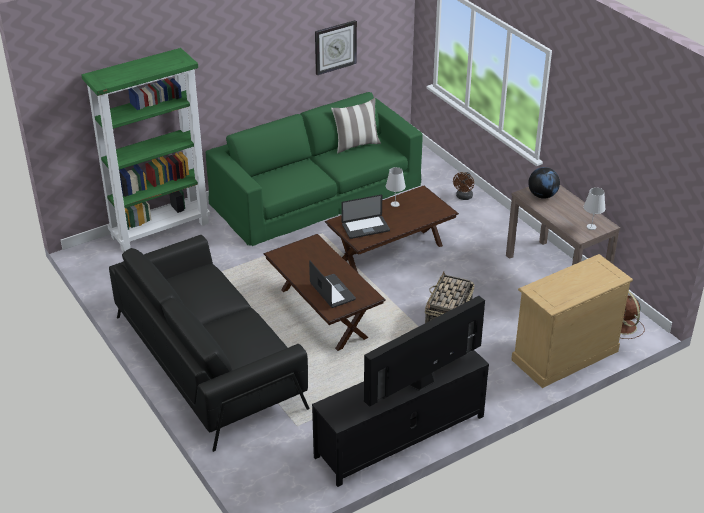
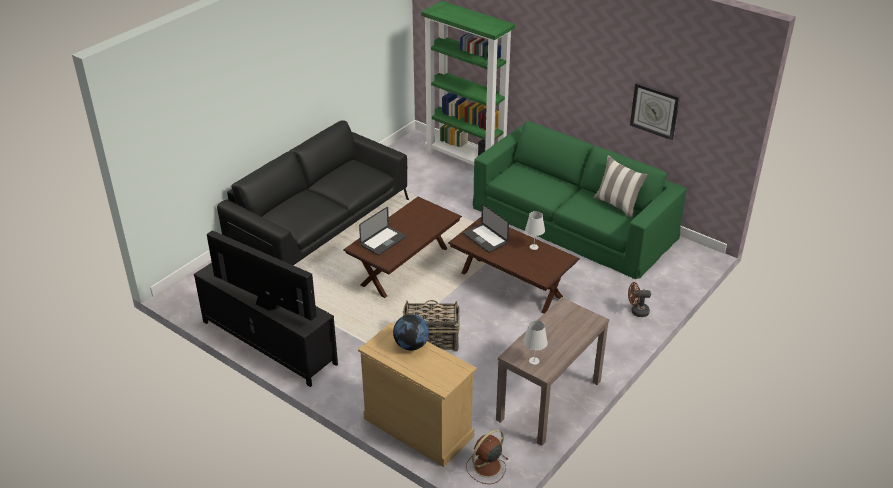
camera: 70 degrees right, 0 degrees up
globe [528,167,560,199] -> globe moved to [393,314,429,350]

